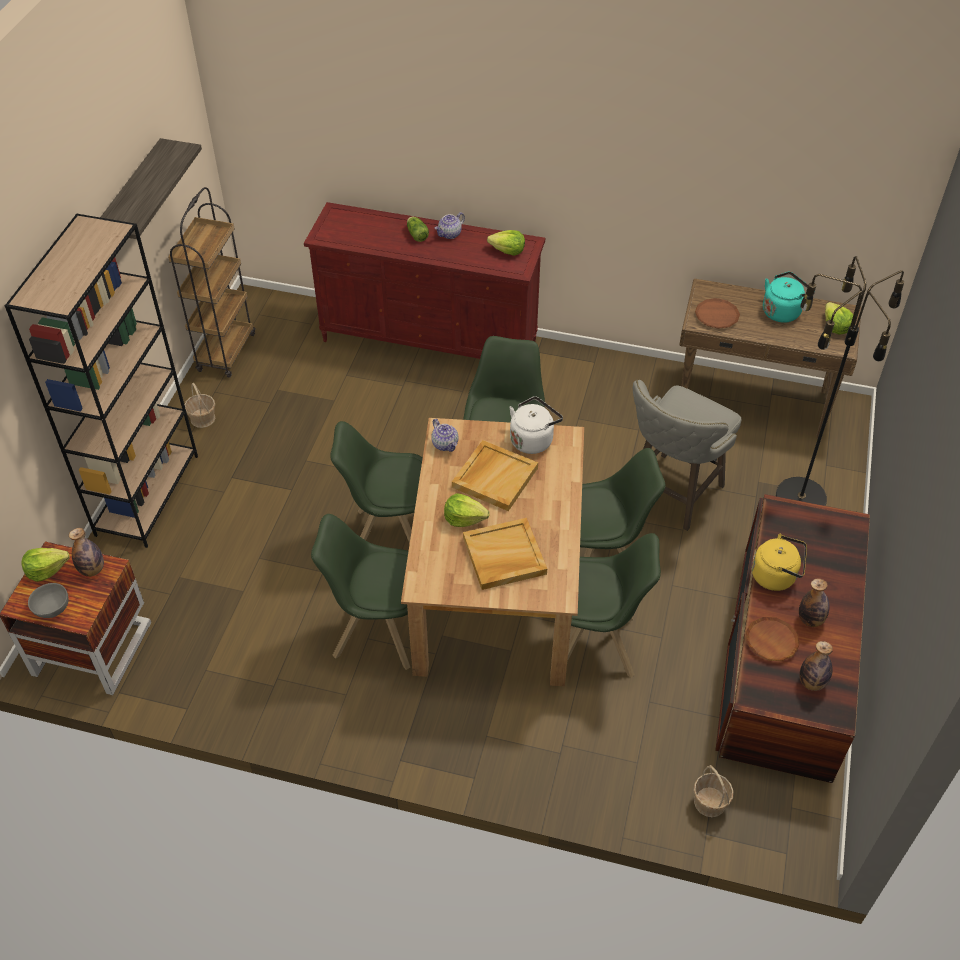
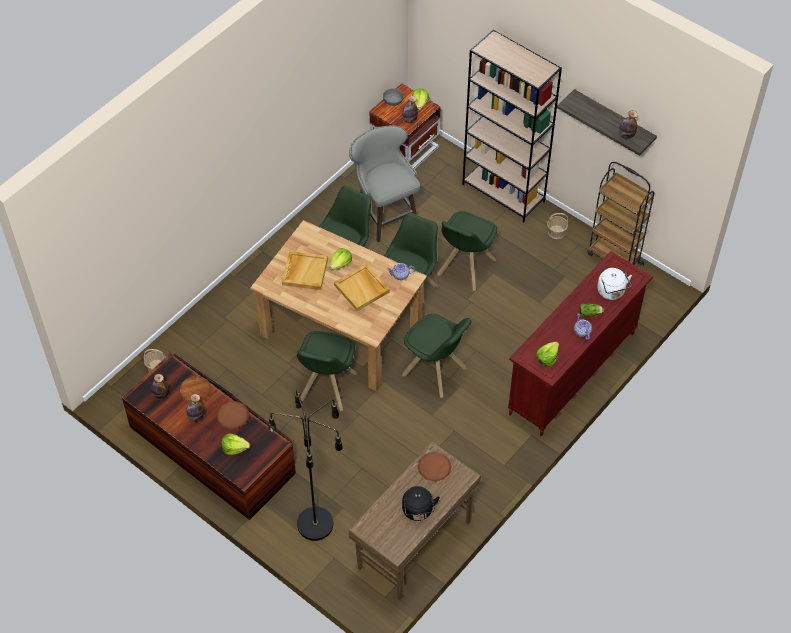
camera: 115 degrees right, 5 degrees up
white kettle [509,396,563,454] -> white kettle moved to [597,268,632,300]
green chair [567,533,661,678] -> green chair moved to [437,211,497,291]
grey stool [633,380,741,531] -> grey stool moved to [349,125,420,242]
yellow kettle [752,534,807,591] -> brown plate [217,401,249,429]
turquoise kettle [763,272,815,323] -> black kettle [402,486,440,521]
lettuce [825,302,853,335] -> lettuce moved to [221,433,250,455]
none -> bottle [619,110,638,139]

